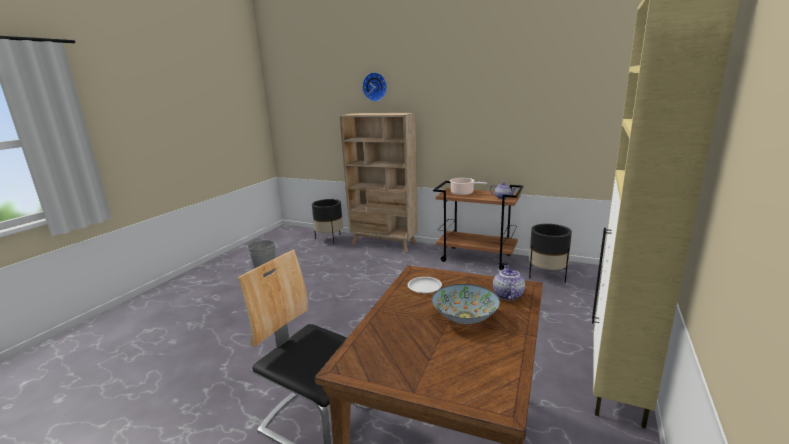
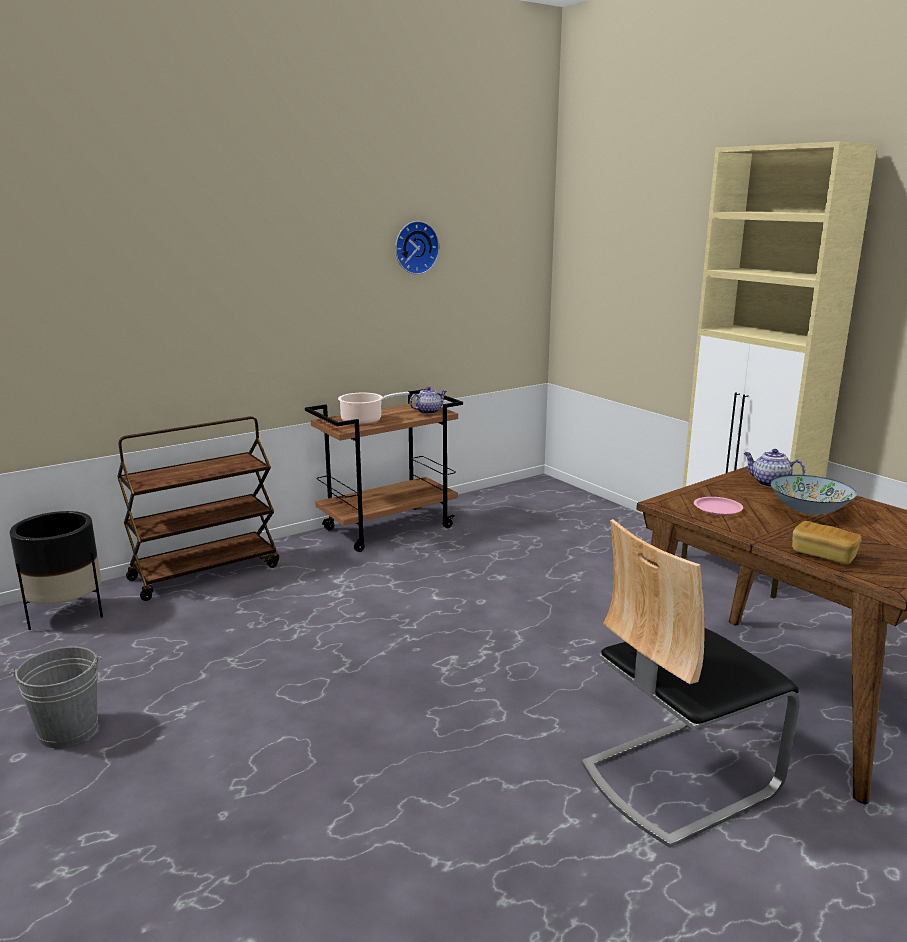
camera: 60 degrees left, 0 degrees up
beige bookcase [340,113,418,253] -> brown cart [117,416,279,601]
wall clock [362,72,387,102] -> wall clock moved to [395,221,439,275]
white plate [408,277,442,293] -> pink plate [694,497,743,516]
black planter [529,224,572,283] -> none
none -> bread [792,521,861,565]

